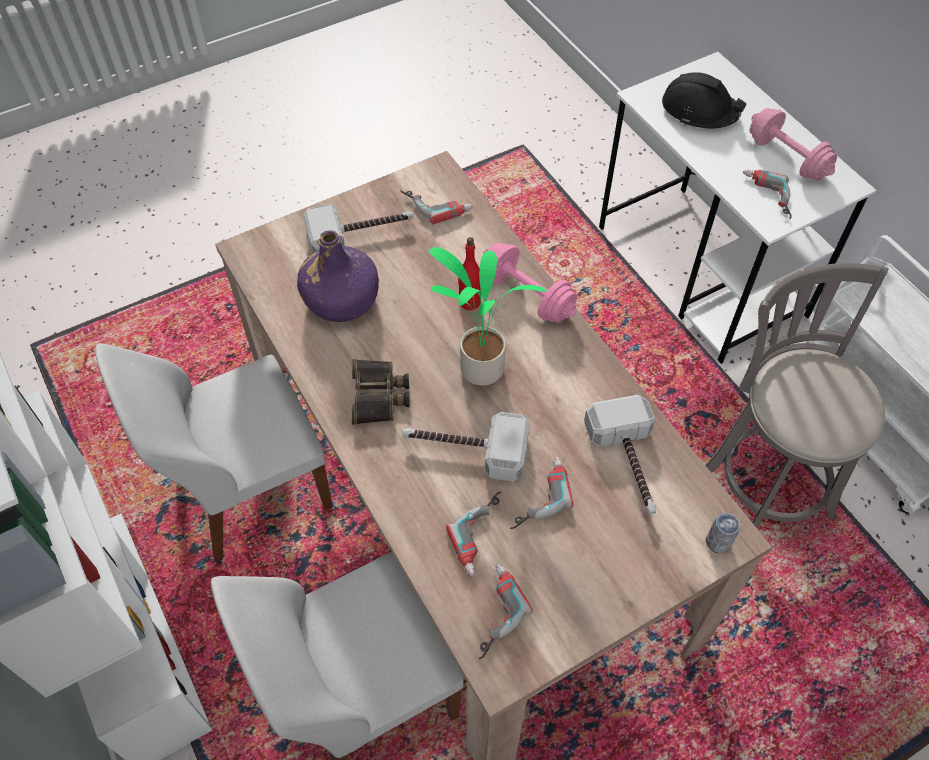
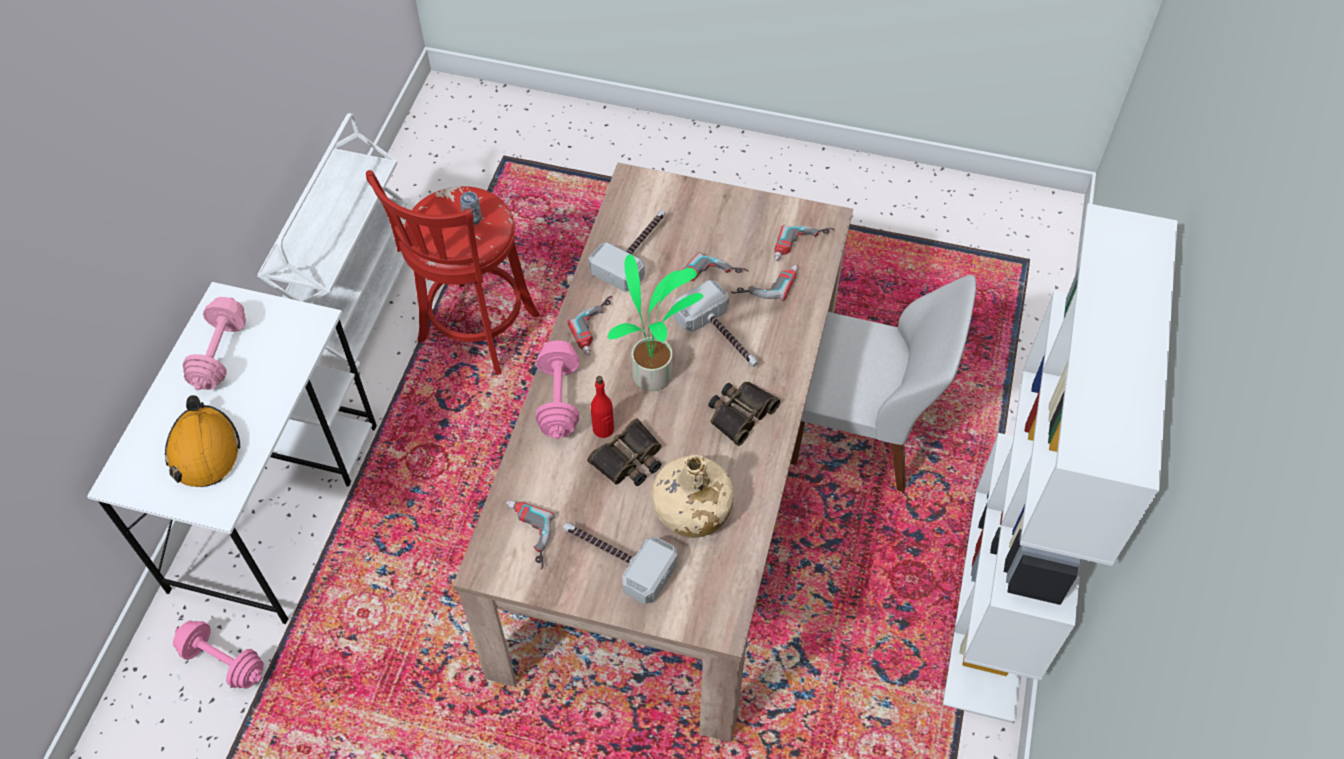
camera: 135 degrees left, 0 degrees up
white chair [95,343,333,561] -> none
purple bottle [297,230,379,322] -> beige bottle [651,455,734,538]
black hard hat [662,72,746,129] -> orange hard hat [165,395,240,487]
grey stool [705,263,889,528] -> red stool [366,170,540,375]
can [706,513,740,554] -> can moved to [460,192,482,225]
power drill [743,169,792,219] -> power drill moved to [568,296,612,356]
none -> pink dumbbell [173,621,264,689]
none -> binoculars [587,418,662,486]

